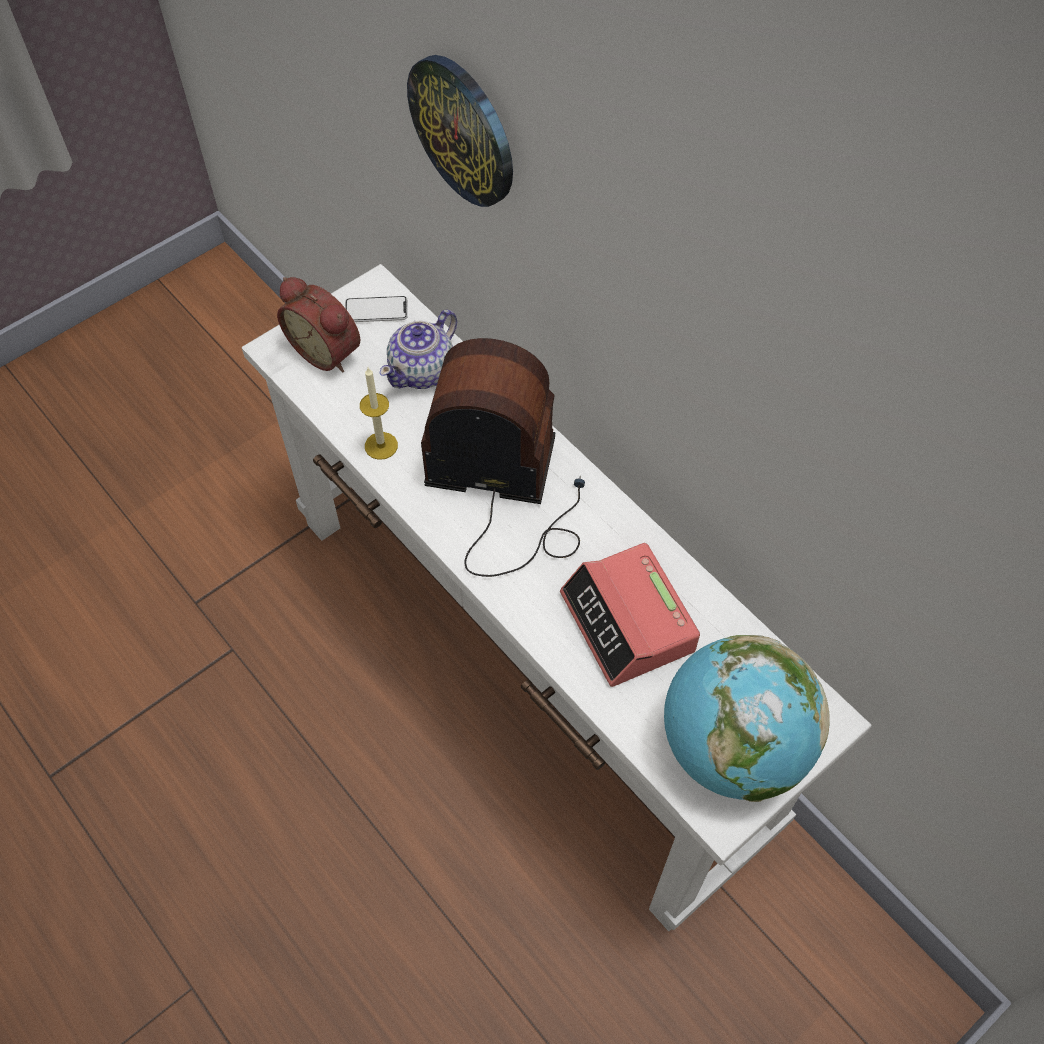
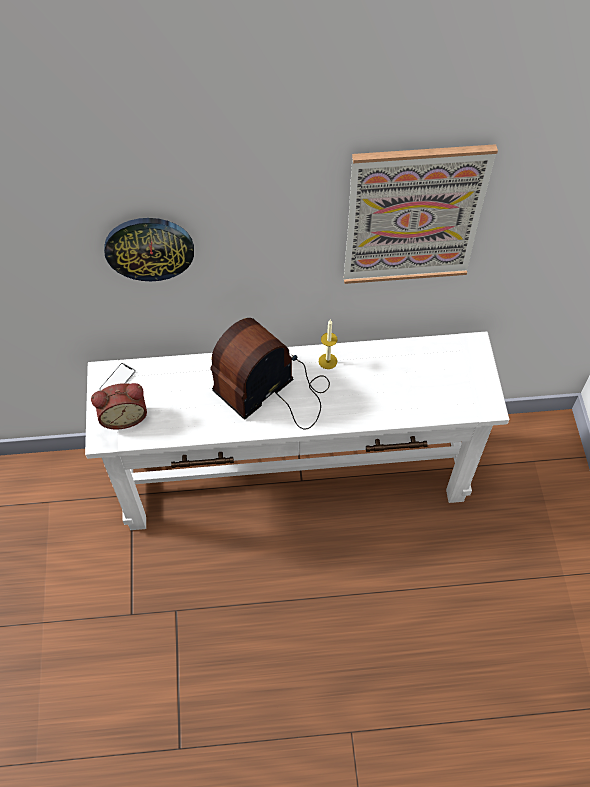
camera: 55 degrees left, 0 degrees up
candle [360,368,398,460] -> candle moved to [319,320,337,369]
teapot [380,310,457,389] -> none
alarm clock [560,543,700,687] -> none
globe [664,635,830,802] -> none
none -> picture [344,144,498,284]

